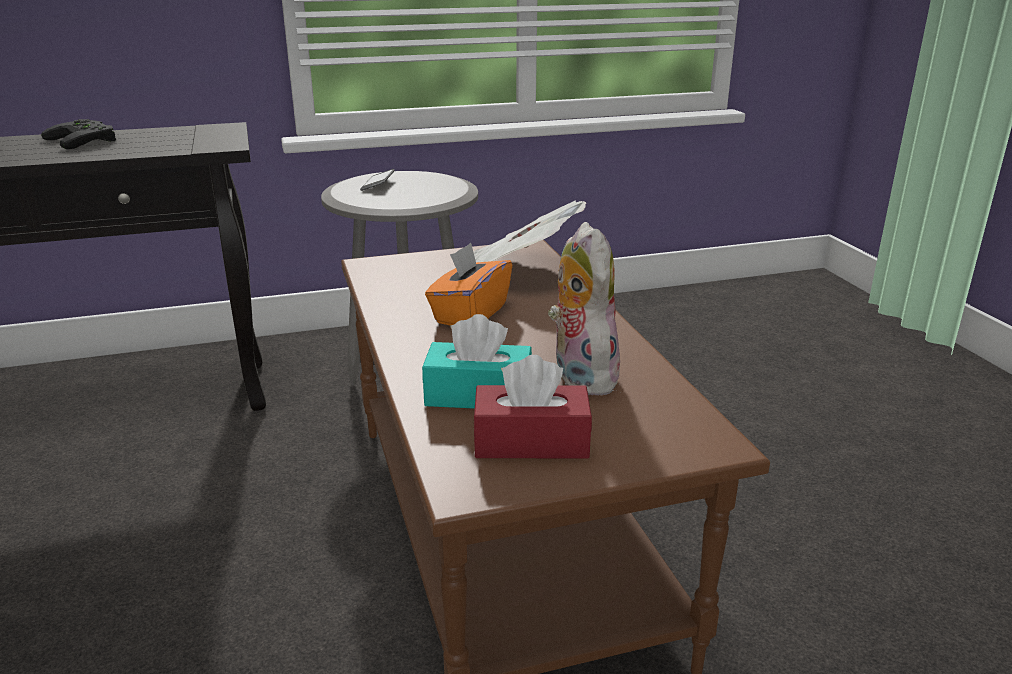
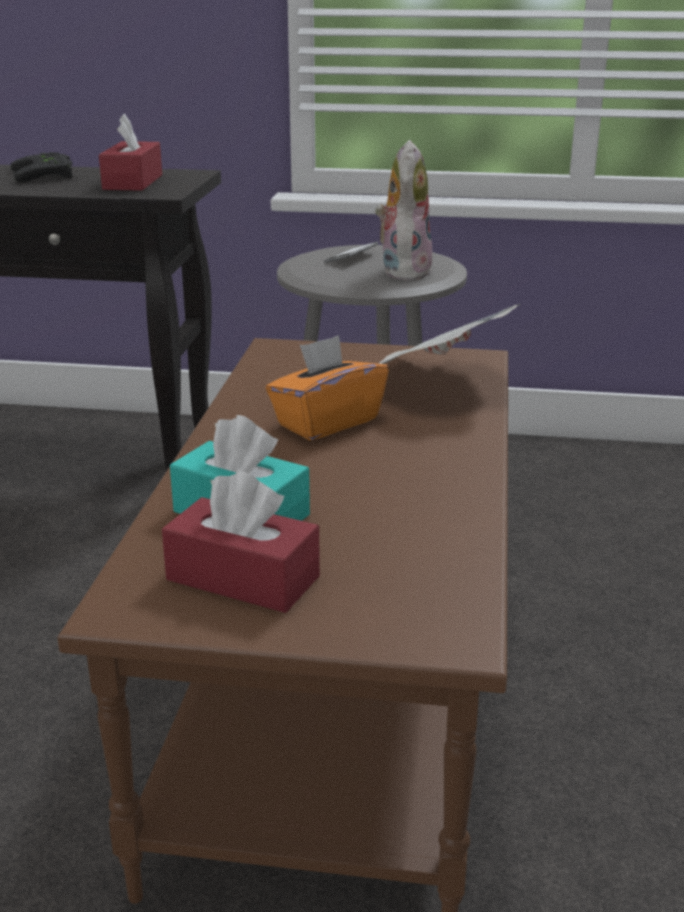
camera: 25 degrees right, 0 degrees up
plush toy [548,222,620,396] -> plush toy moved to [375,140,432,280]
none -> red tissue box [99,114,162,191]

